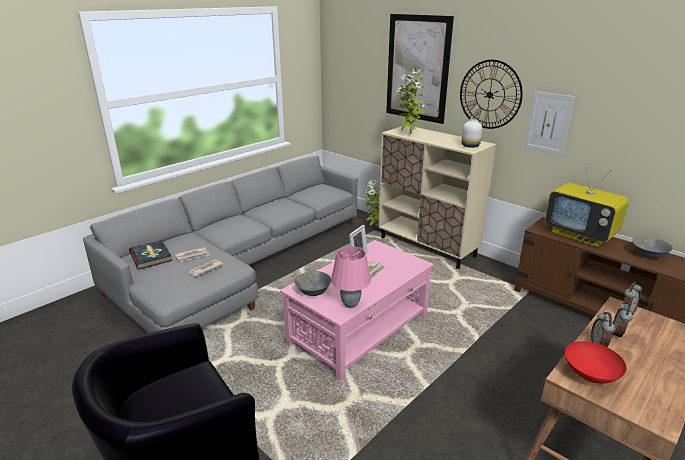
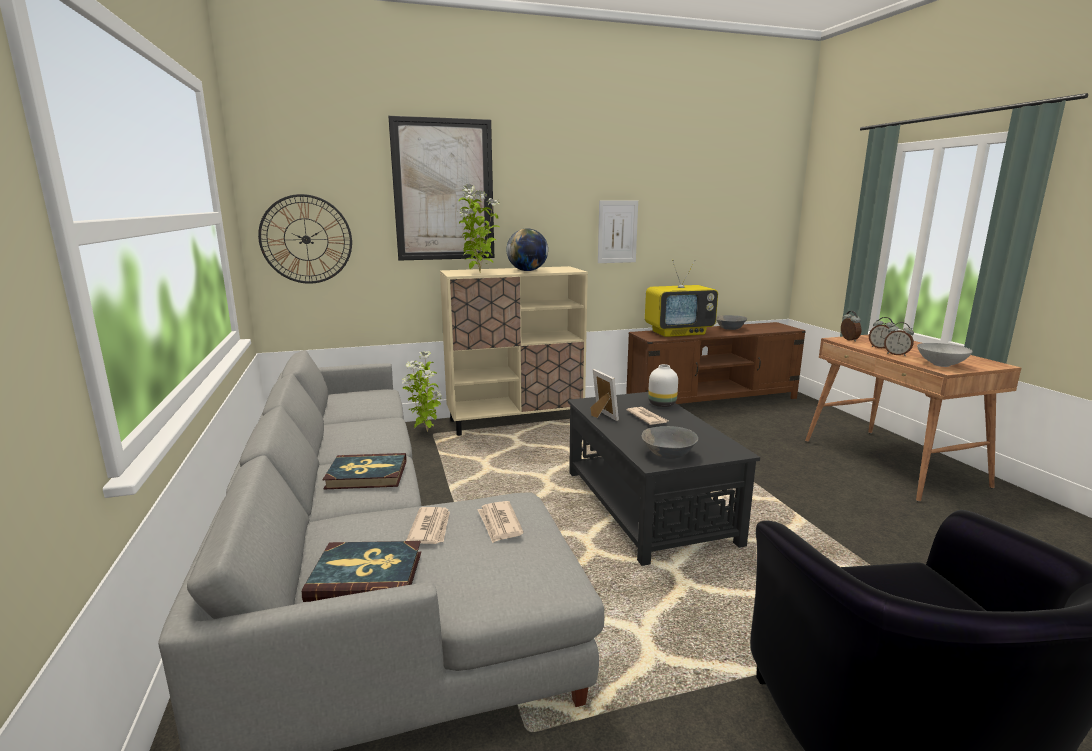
camera: 60 degrees left, 10 degrees down
pink coffee table [280,240,434,381] -> black coffee table [568,392,760,566]
pink table lamp [331,246,371,308] -> none
wall clock [460,60,523,129] -> wall clock moved to [258,194,352,284]
white vase [461,119,482,148] -> white vase moved to [648,364,678,407]
red bowl [565,341,627,384] -> grey bowl [917,343,973,367]
none -> book [322,453,407,489]
none -> globe [507,228,548,271]

